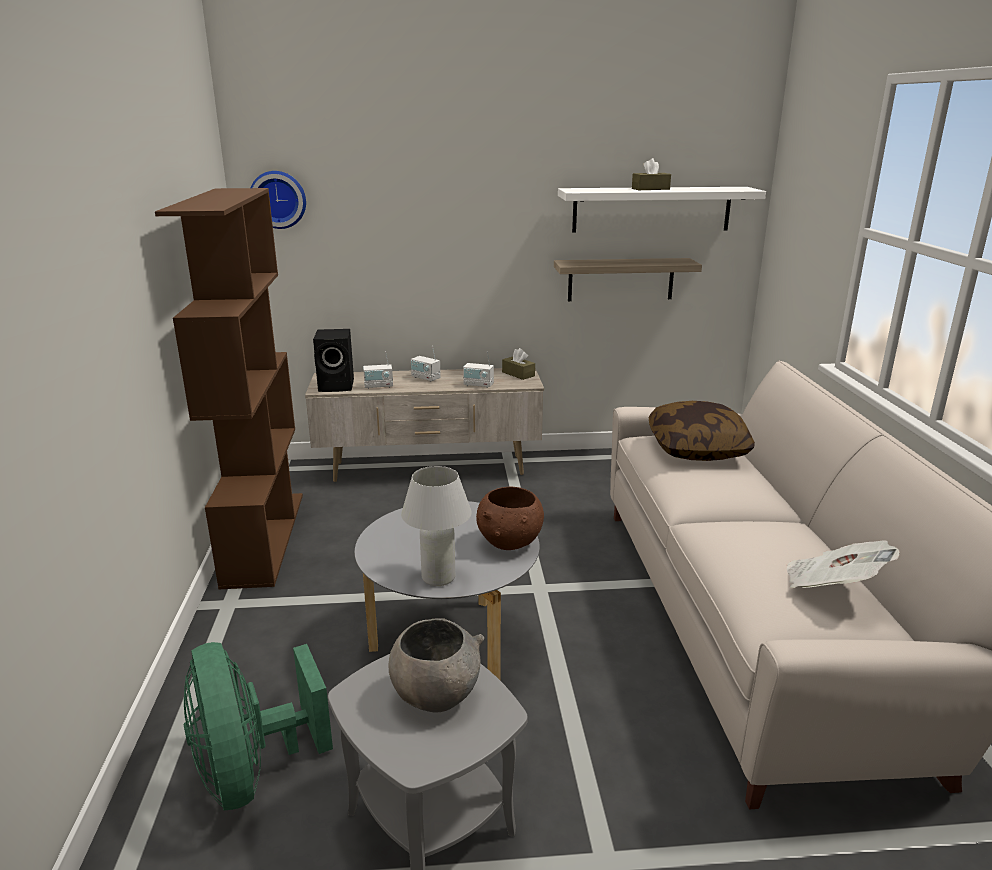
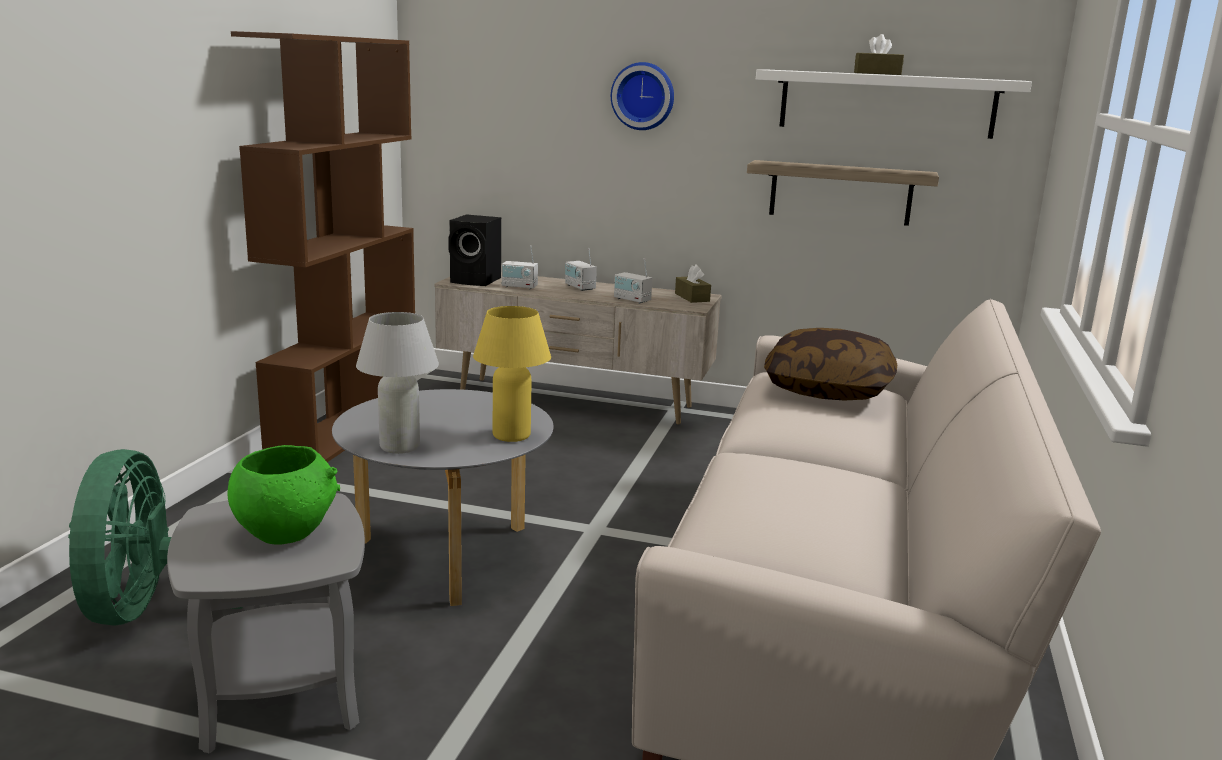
camera: 20 degrees right, 5 degrees down
wall clock [251,171,306,229] -> wall clock moved to [611,62,674,130]
grey bowl [389,618,484,713] -> green bowl [227,445,340,545]
brown bowl [476,487,544,550] -> yellow table lamp [473,306,551,442]
newspaper [787,540,900,588] -> none

